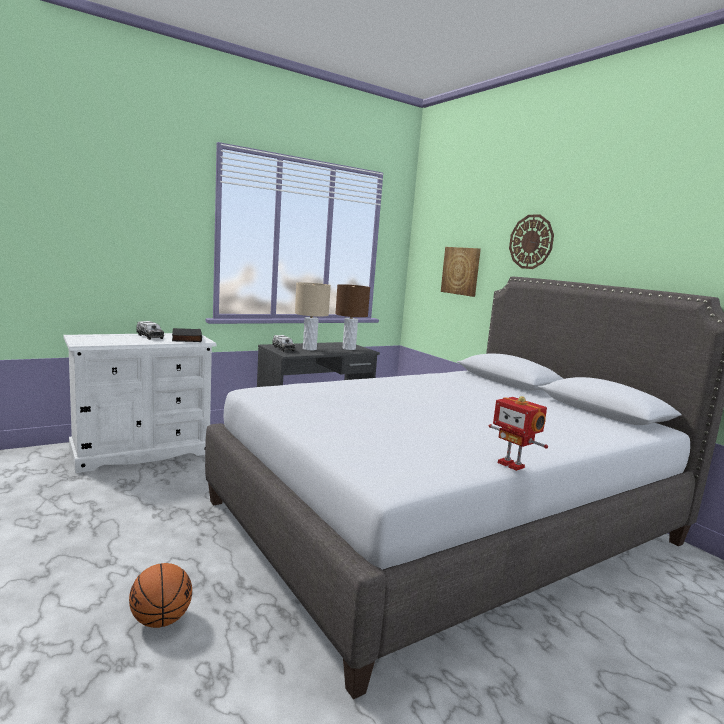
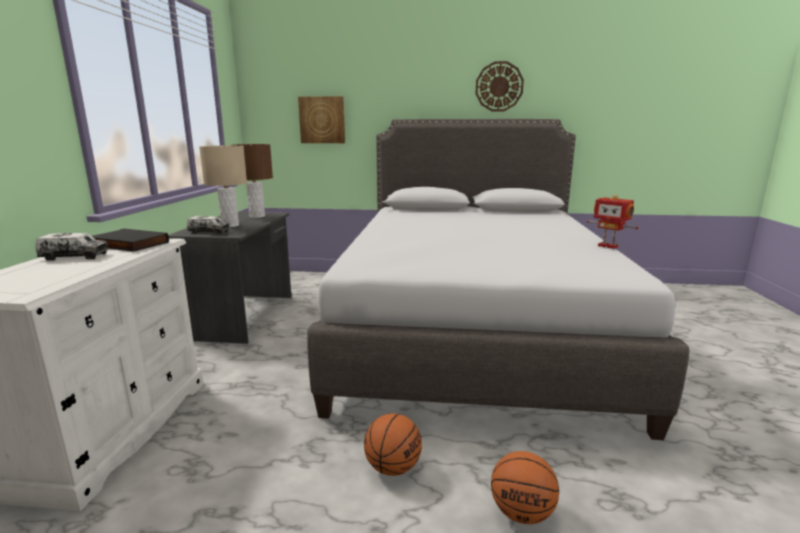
camera: 50 degrees left, 5 degrees up
toy robot [489,396,548,471] -> toy robot turned 45 degrees clockwise [587,194,638,249]
wall clock [509,214,554,269] -> wall clock moved to [475,61,524,112]
none -> basketball [364,413,422,476]

